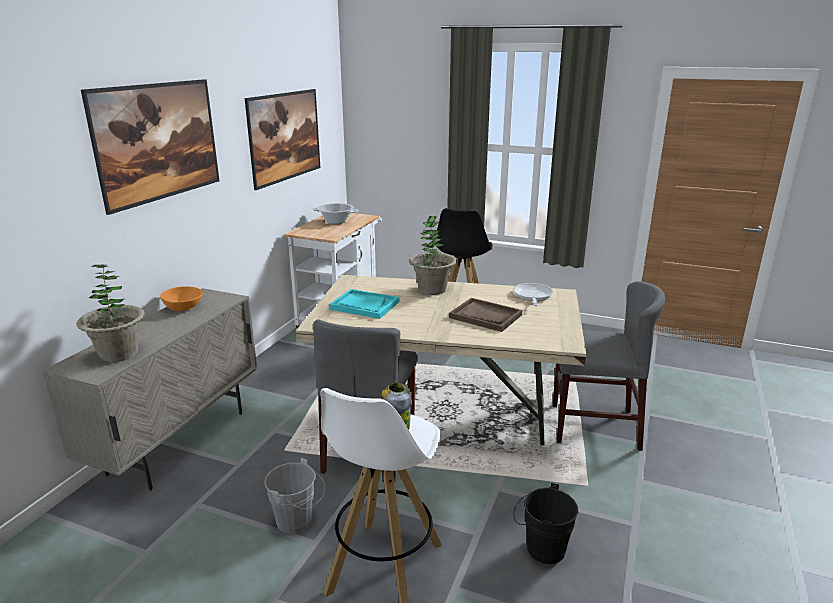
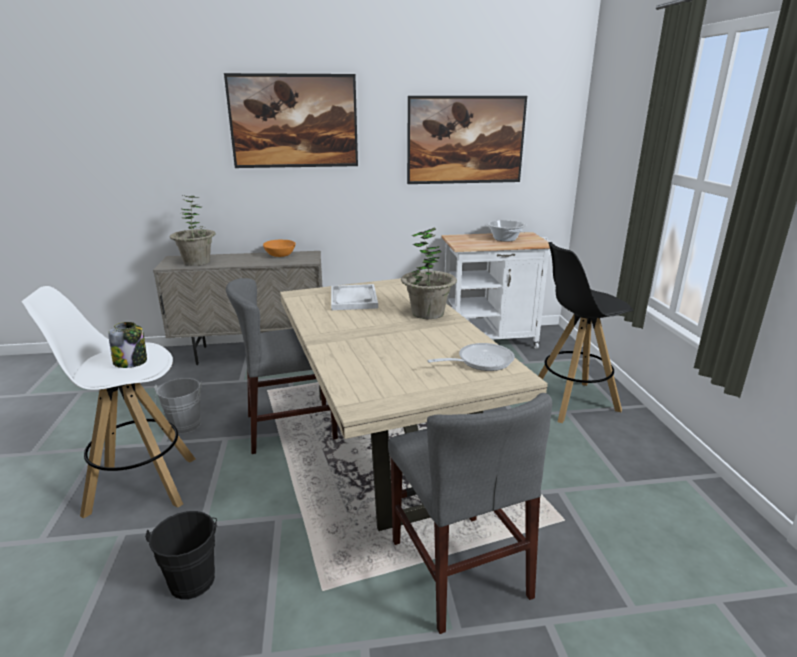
camera: 60 degrees right, 0 degrees up
turquoise tray [329,289,399,319] -> white tray [331,284,378,310]
brown tray [449,298,522,332] -> none

